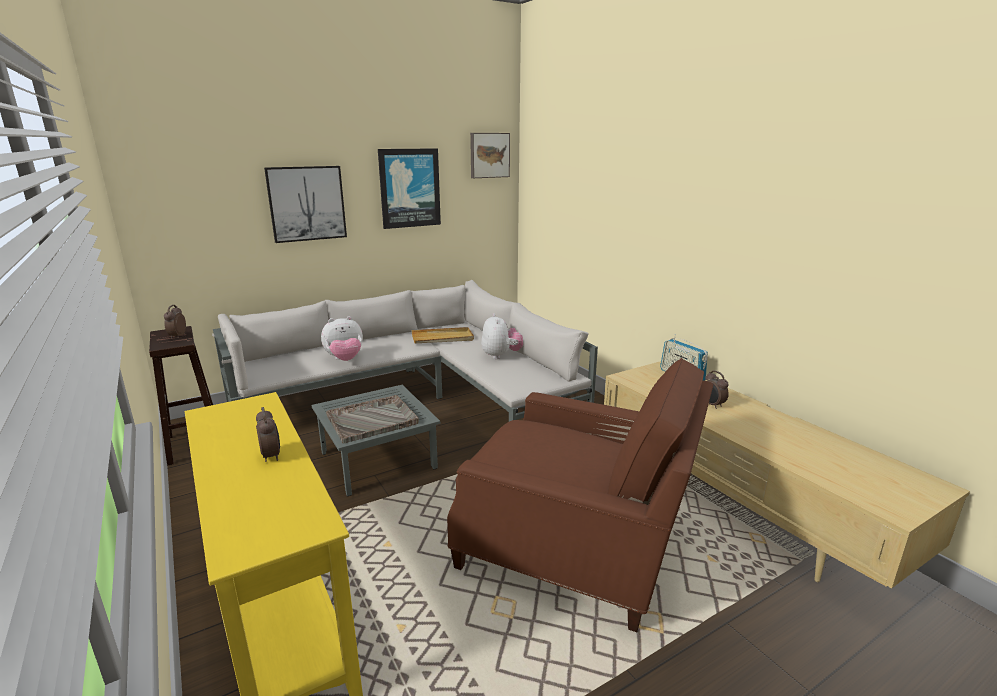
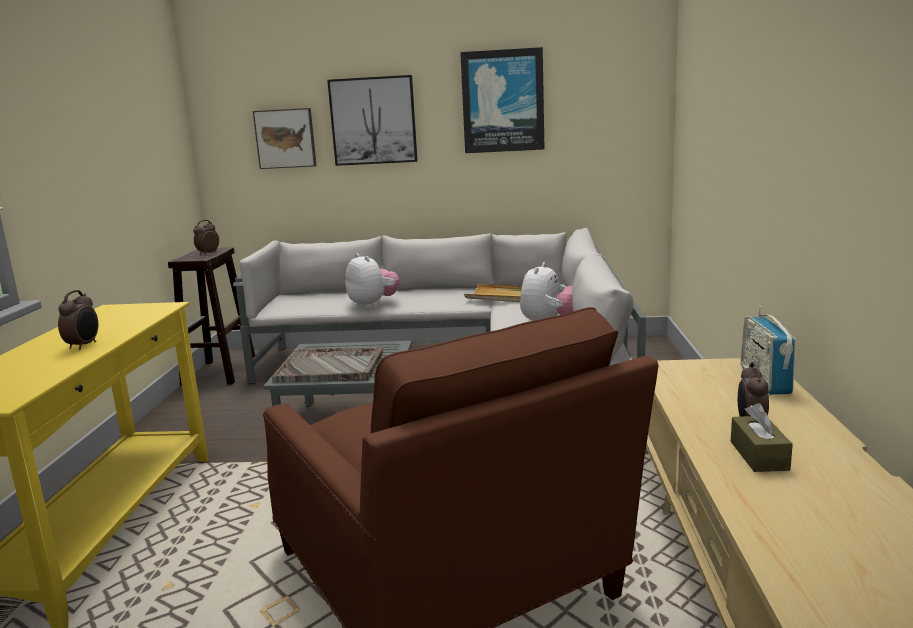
camera: 35 degrees right, 5 degrees down
plush toy [321,316,363,361] -> plush toy turned 135 degrees counterclockwise [345,253,400,308]
picture [470,133,510,178] -> picture moved to [253,108,317,169]
none -> brown tissue box [731,403,793,472]

